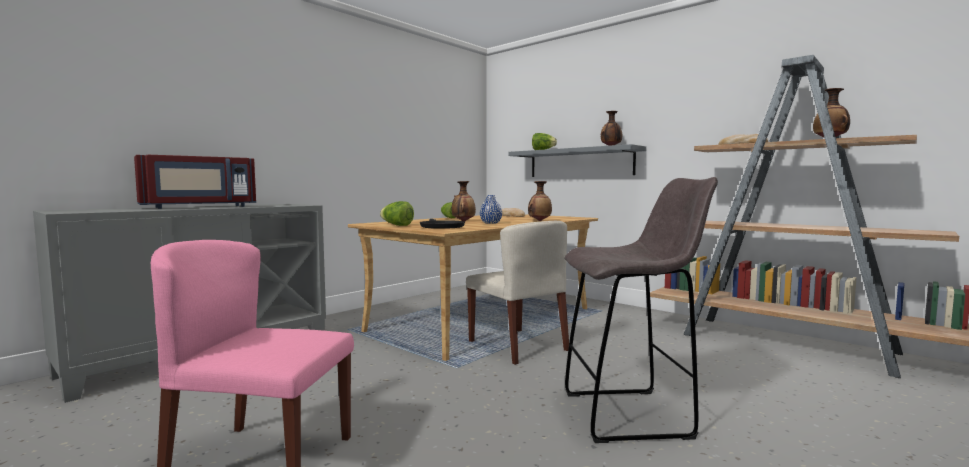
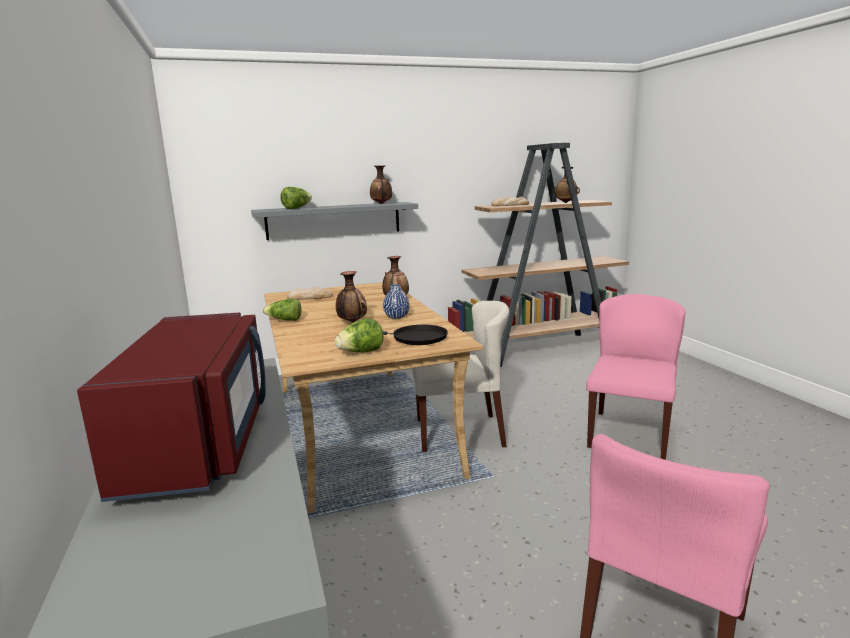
camera: 60 degrees left, 10 degrees up
grey stool [564,177,718,443] -> pink chair [586,294,686,460]

